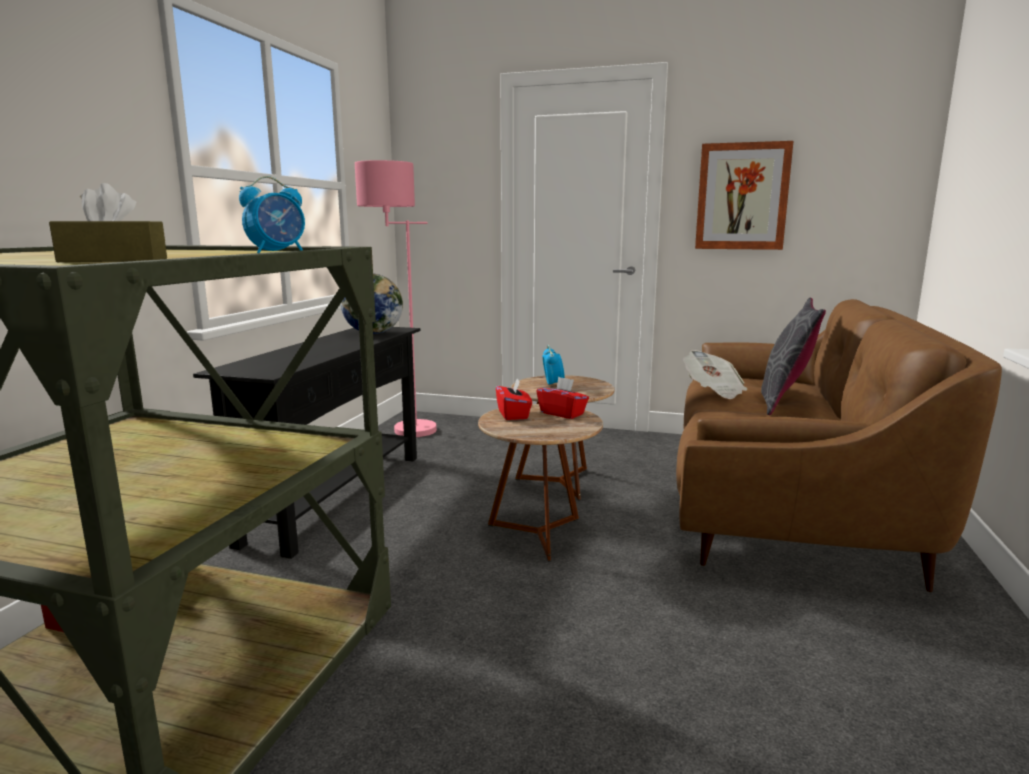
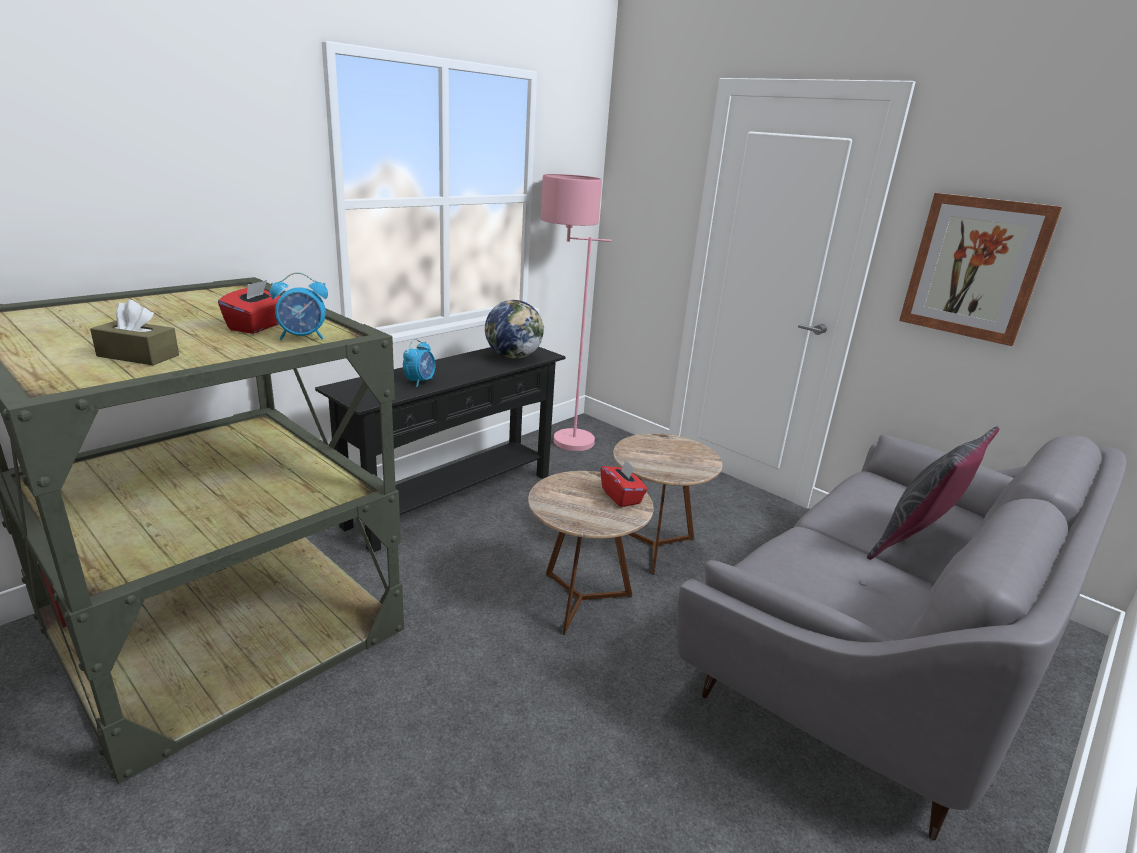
camera: 25 degrees right, 10 degrees up
red tissue box [496,379,532,420] -> red tissue box moved to [218,280,280,334]
alarm clock [543,345,565,385] -> alarm clock moved to [403,339,435,387]
brown sofa [676,299,1002,592] -> grey sofa [677,434,1126,841]
newspaper [683,350,747,399] -> none

